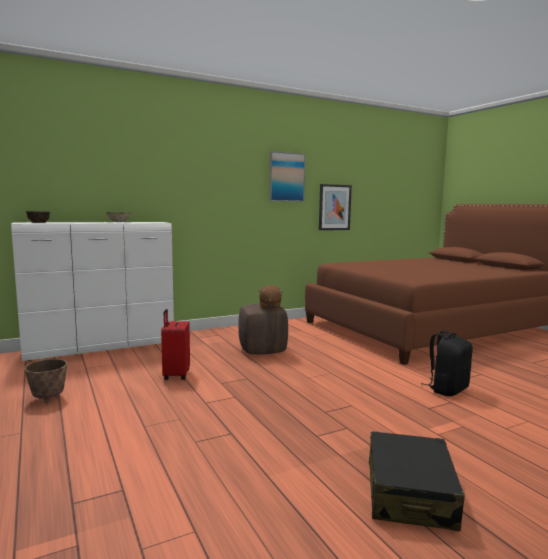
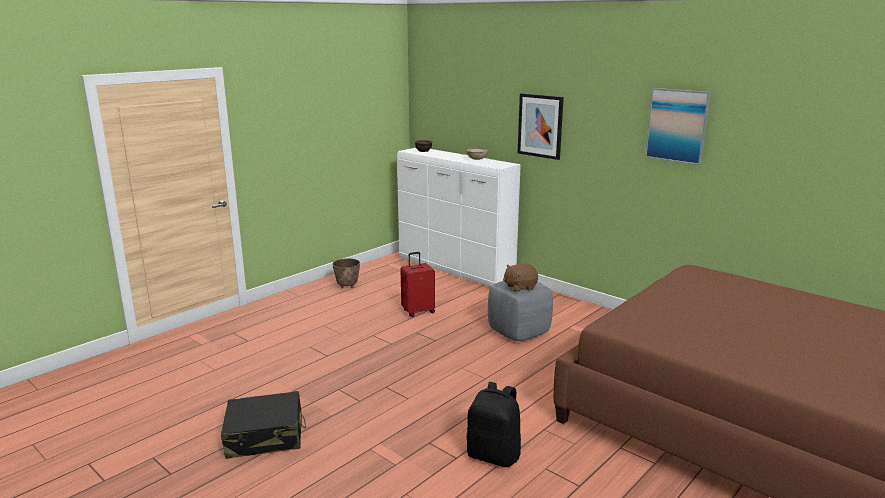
camera: 70 degrees right, 10 degrees up
brown ottoman [238,303,288,354] -> grey ottoman [488,281,553,341]
picture [319,184,352,230] -> picture moved to [518,93,564,160]

